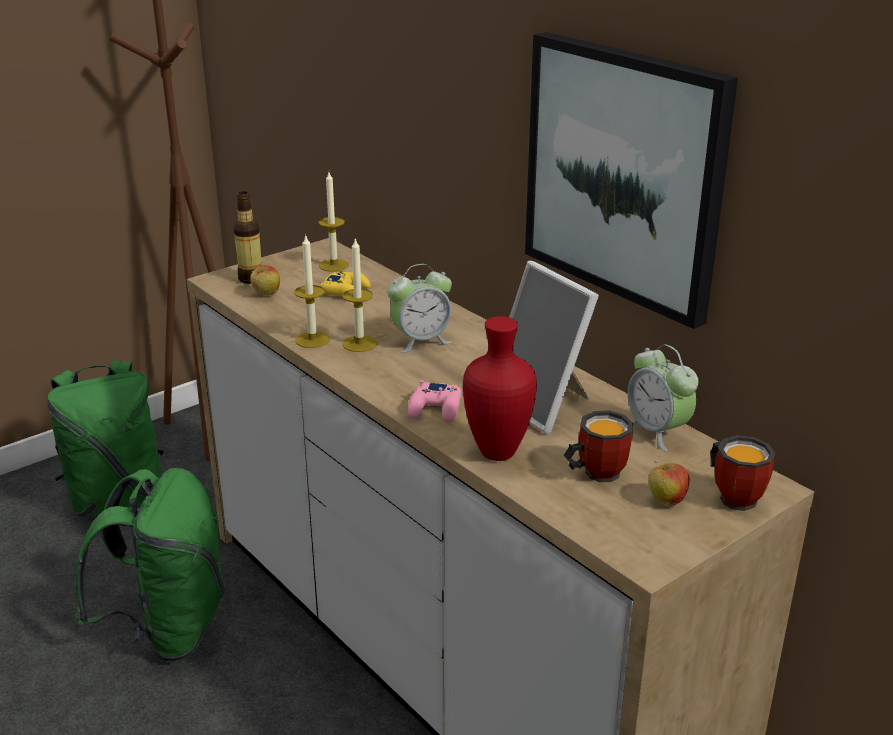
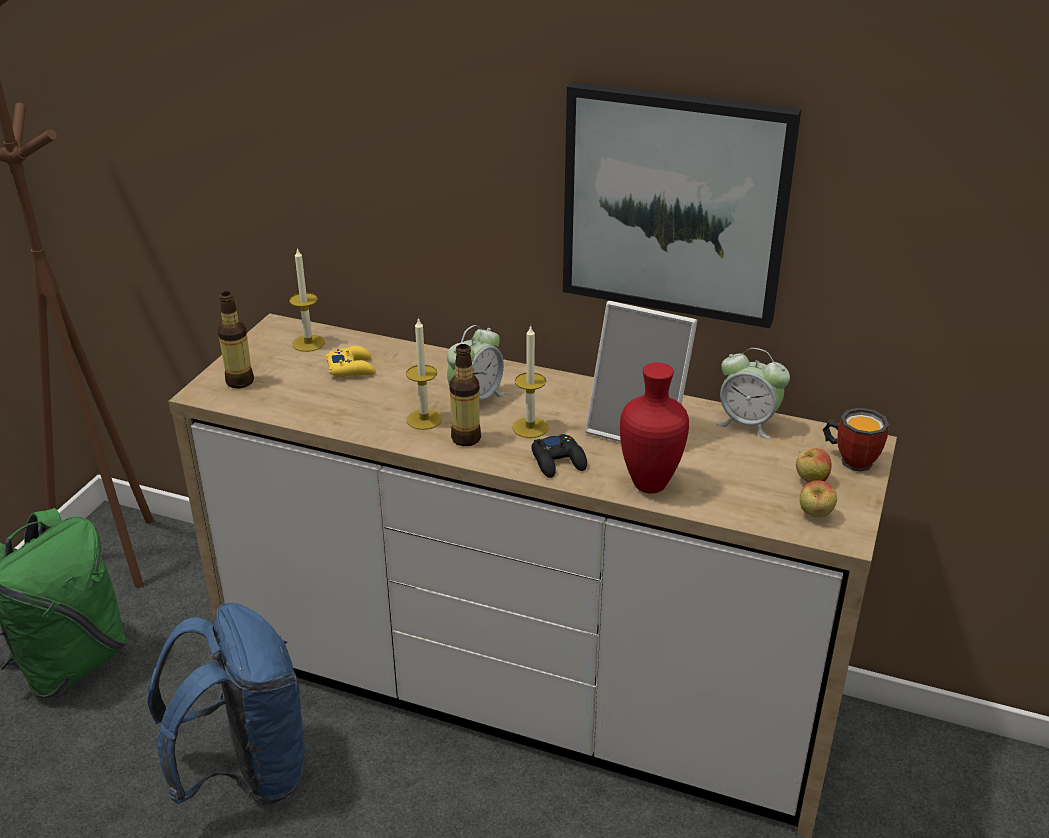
camera: 30 degrees left, 5 degrees up
green backpack [76,468,225,662] -> blue backpack [148,603,307,805]
apple [250,265,280,296] -> apple moved to [799,480,837,518]
candle [294,234,330,348] -> candle moved to [512,325,548,438]
pink game controller [408,380,461,422] -> black game controller [531,434,587,478]
mug [564,410,633,483] -> none
none -> bottle [449,344,481,446]

